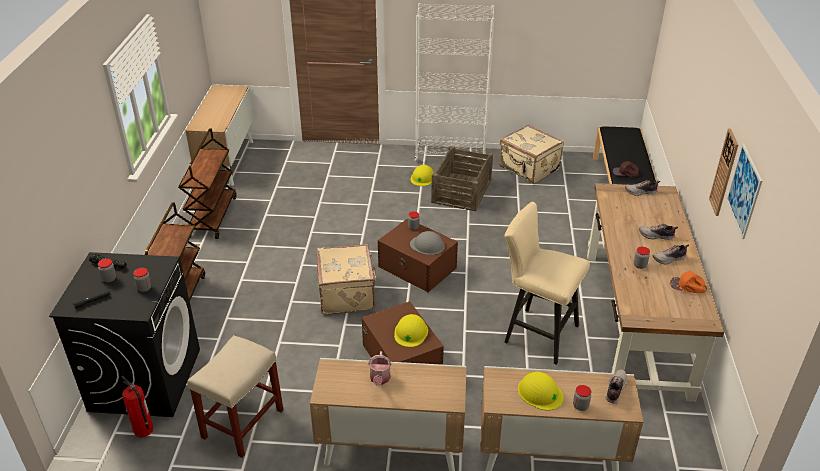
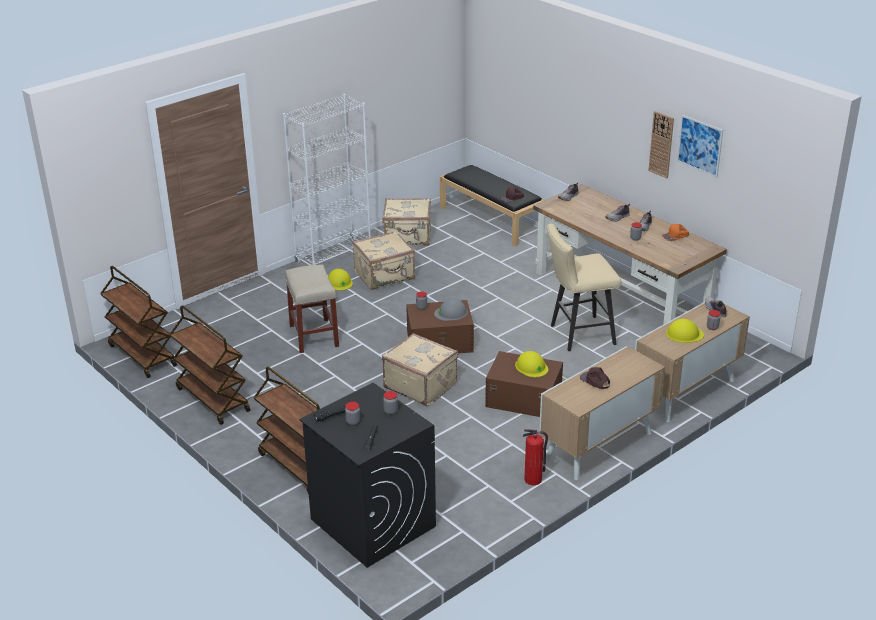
camera: 45 degrees left, 5 degrees down
fire extinguisher [122,376,154,438] -> fire extinguisher moved to [523,429,548,486]
cabinet [186,85,254,186] -> brown cart [100,266,177,378]
beige stool [187,335,284,458] -> beige stool moved to [285,265,339,353]
watering can [368,351,391,386] -> brown cap [580,367,610,389]
crate [431,146,493,211] -> beige suitcase [352,231,415,290]

